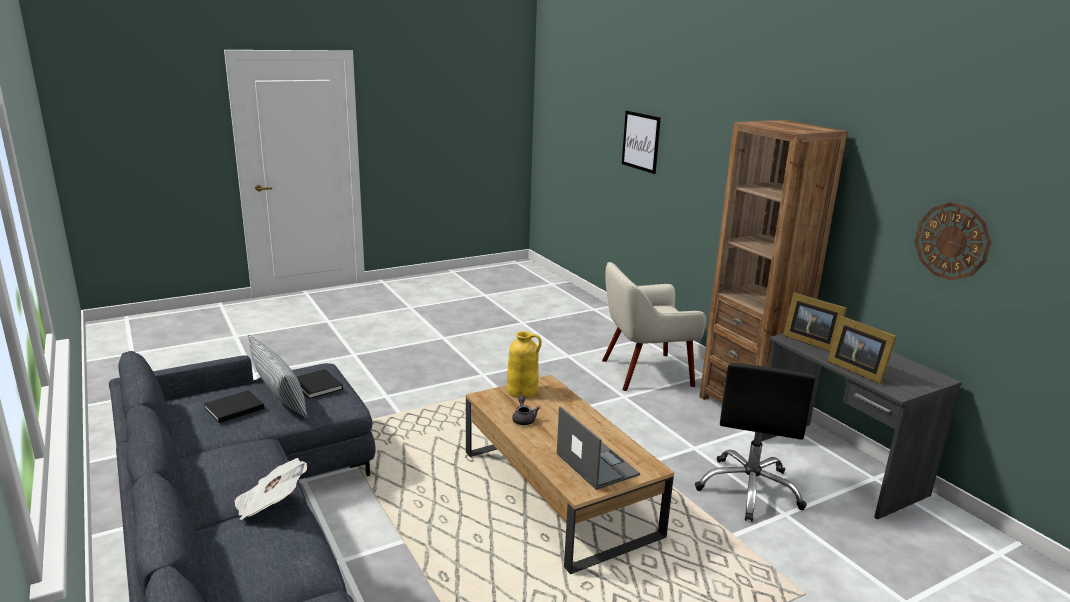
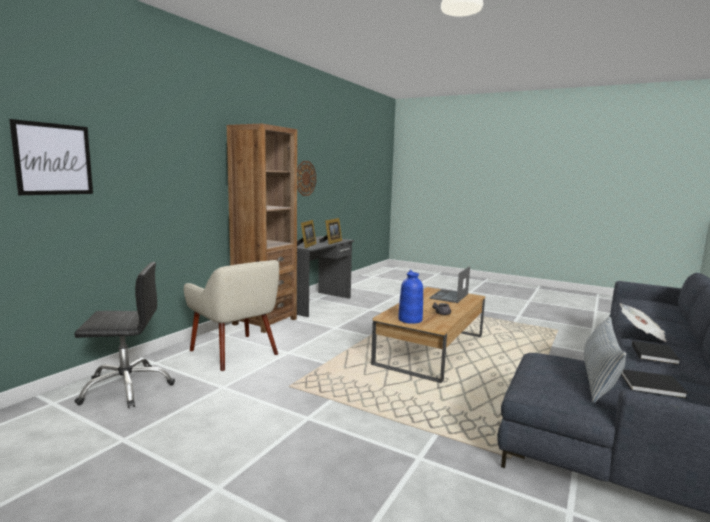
camera: 120 degrees left, 10 degrees down
black book [296,369,343,399] -> black book moved to [632,341,681,365]
yellow vase [507,331,542,398] -> blue vase [398,270,423,324]
black office chair [695,363,815,522] -> black office chair moved to [74,262,175,408]

